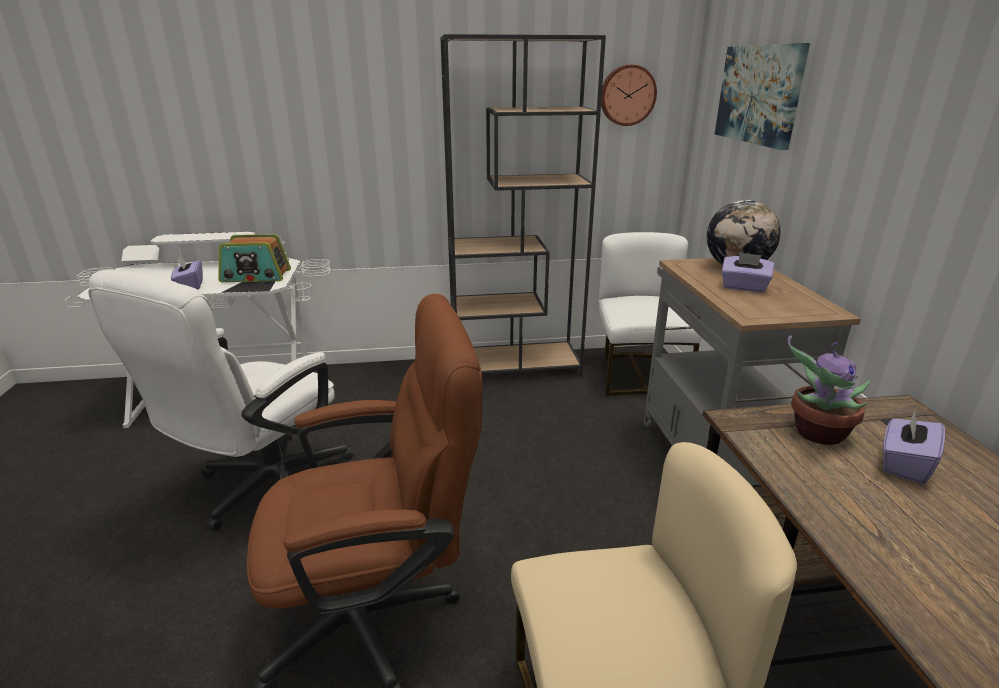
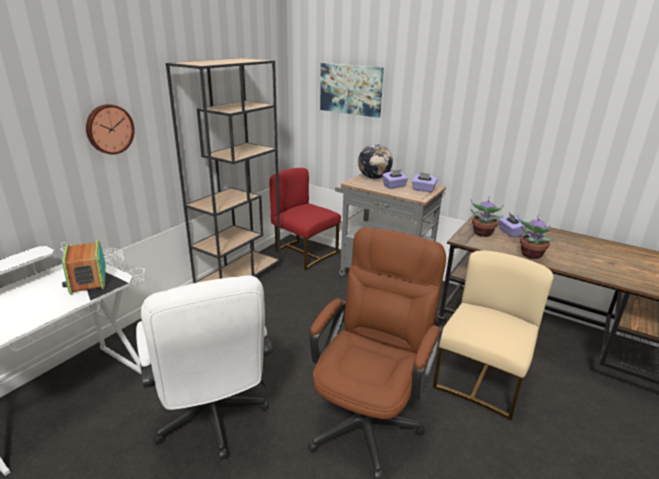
camera: 50 degrees left, 0 degrees up
purple tissue box [171,256,203,290] -> purple tissue box moved to [412,172,438,192]
radio [218,234,291,282] -> radio turned 120 degrees clockwise [62,240,106,295]
white chair [599,232,703,396] -> red chair [270,168,341,271]
wall clock [601,65,657,126] -> wall clock moved to [86,104,135,154]
none -> potted plant [517,214,554,259]

